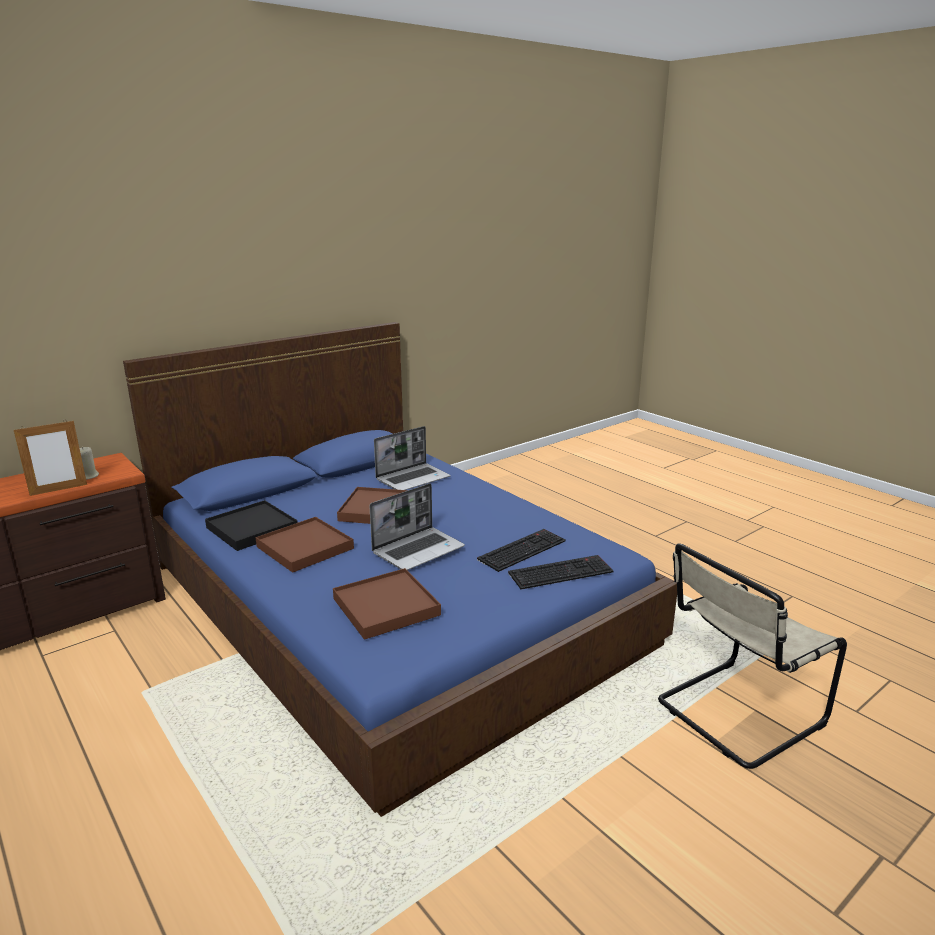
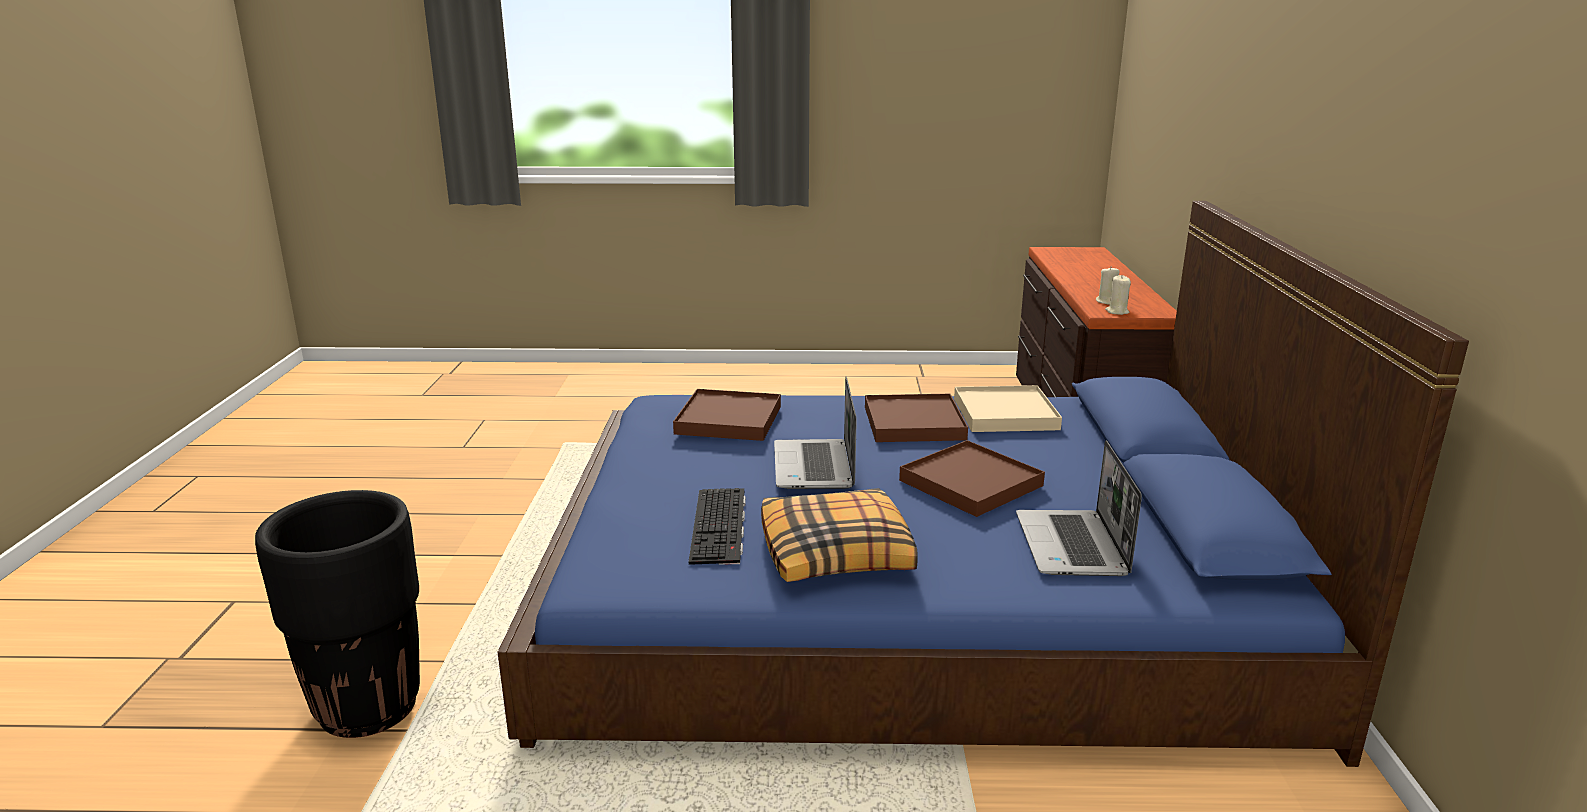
camera: 130 degrees right, 0 degrees up
picture frame [14,421,87,496] -> none
black tray [205,500,298,551] -> beige tray [954,385,1062,432]
keyboard [508,555,613,590] -> none
beige chair [658,543,847,769] -> black planter [255,490,420,738]
none -> pillow [761,488,918,582]
none -> beige candle [1105,275,1131,315]

